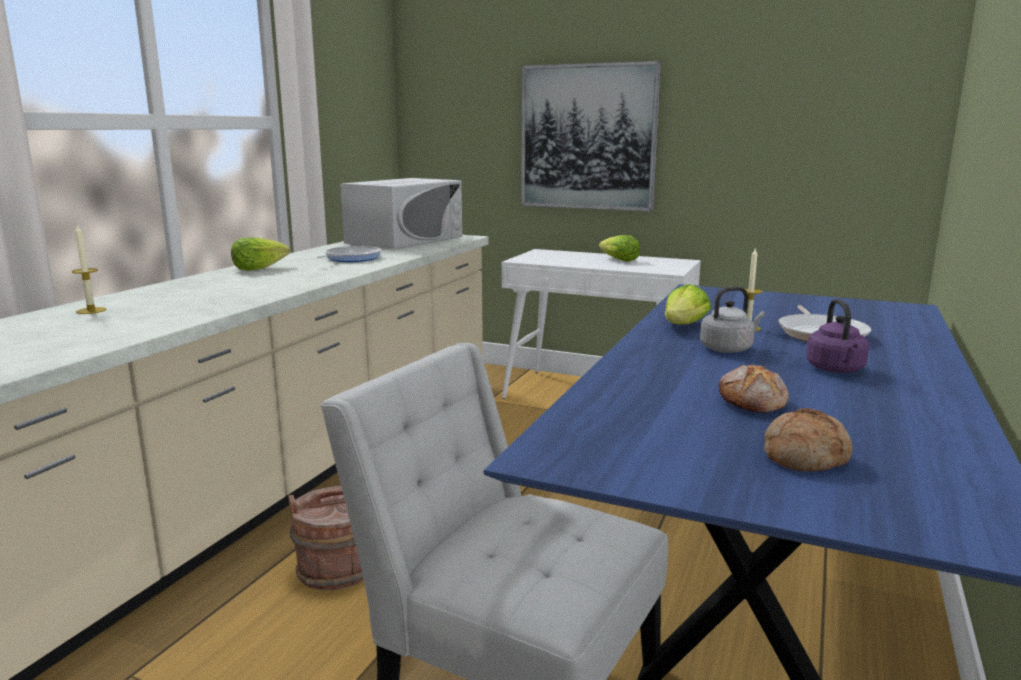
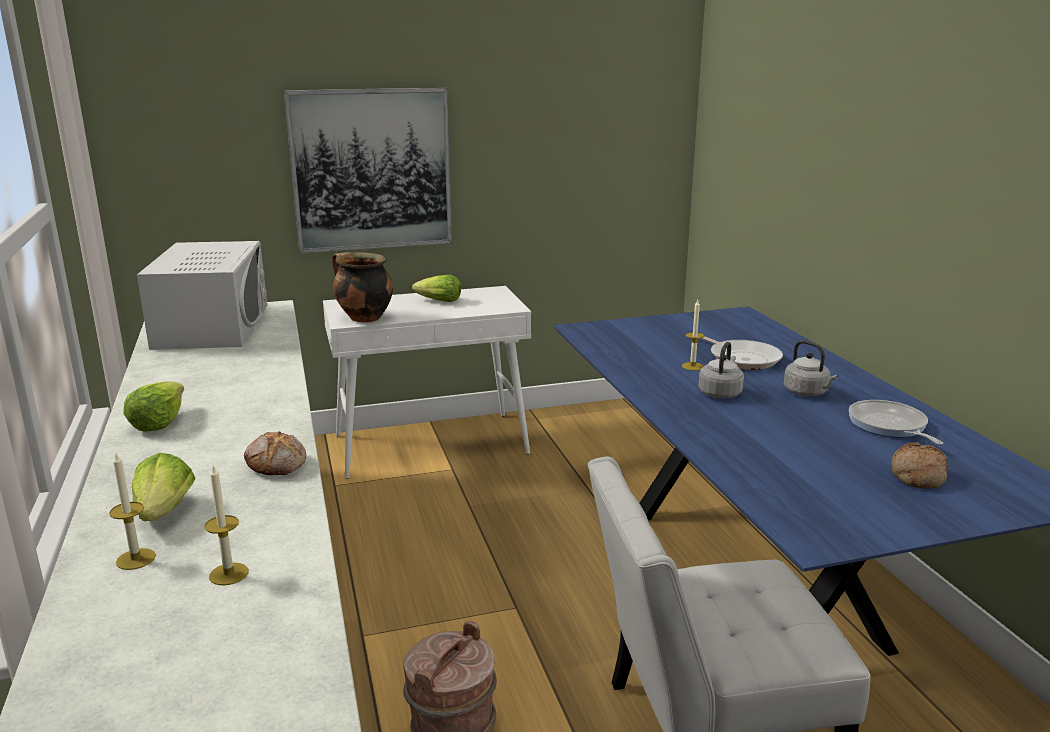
camera: 40 degrees left, 5 degrees up
frying pan [317,246,381,262] -> frying pan moved to [849,400,943,445]
lettuce [665,284,711,324] -> lettuce moved to [132,453,195,521]
bread [719,365,789,413] -> bread moved to [244,431,306,475]
purple kettle [806,299,869,373] -> grey kettle [784,340,838,397]
none -> candle [204,465,248,585]
none -> cooking pot [332,252,393,323]

